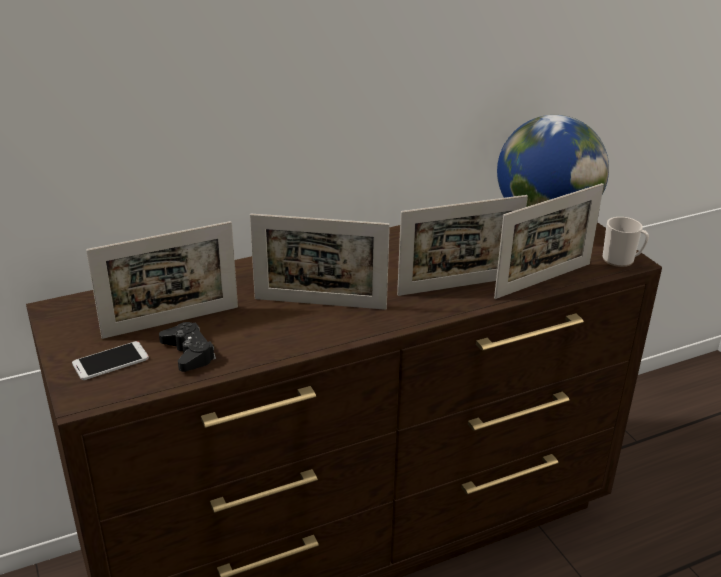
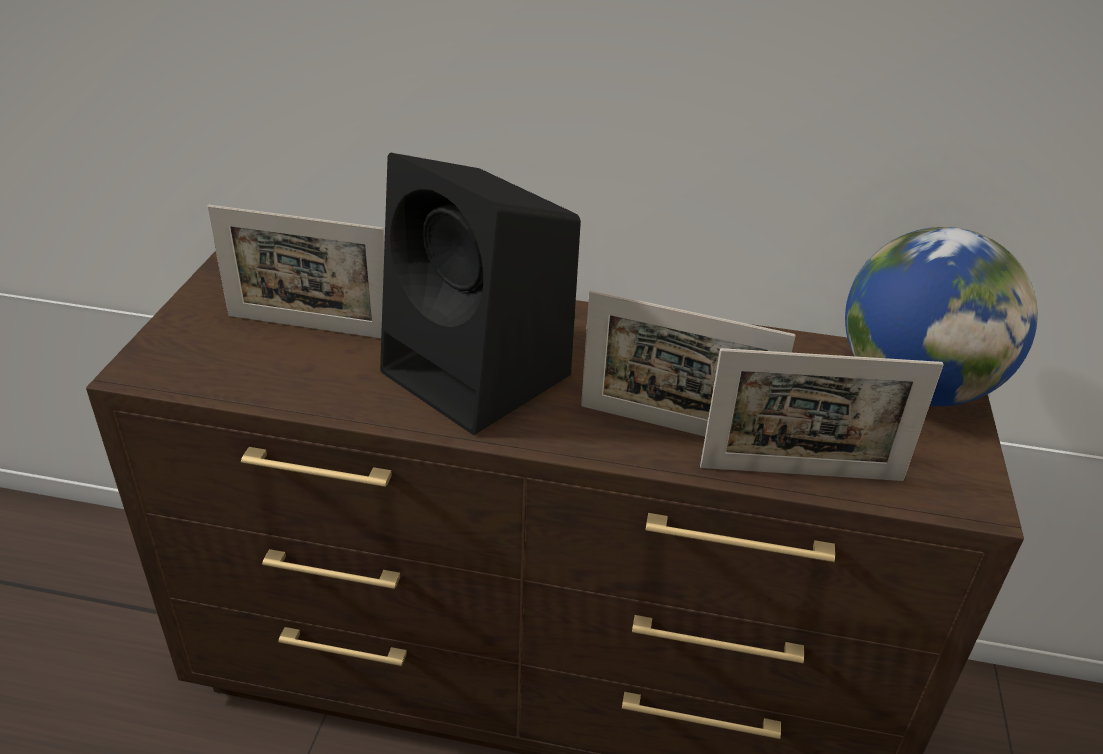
camera: 35 degrees right, 5 degrees up
phone [72,341,149,380] -> none
black game controller [159,322,216,372] -> none
picture frame [250,214,390,310] -> black speaker [380,153,581,435]
mug [602,217,649,267] -> none

